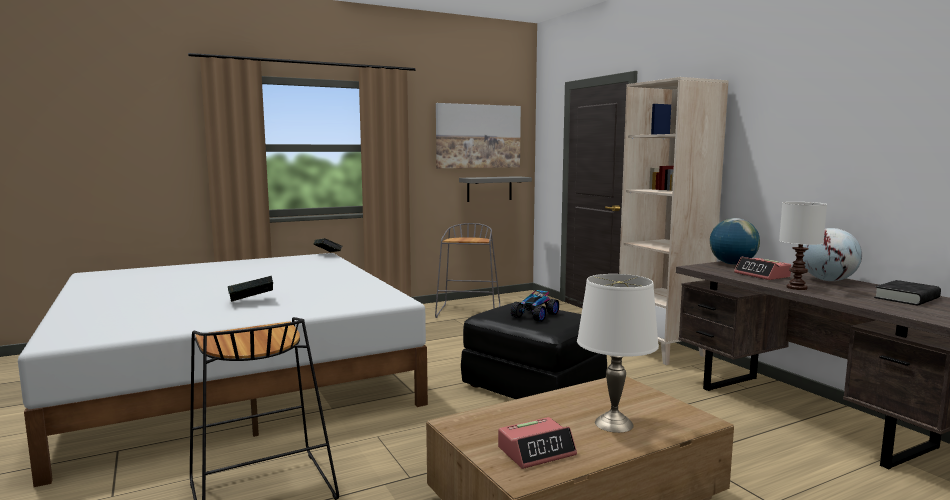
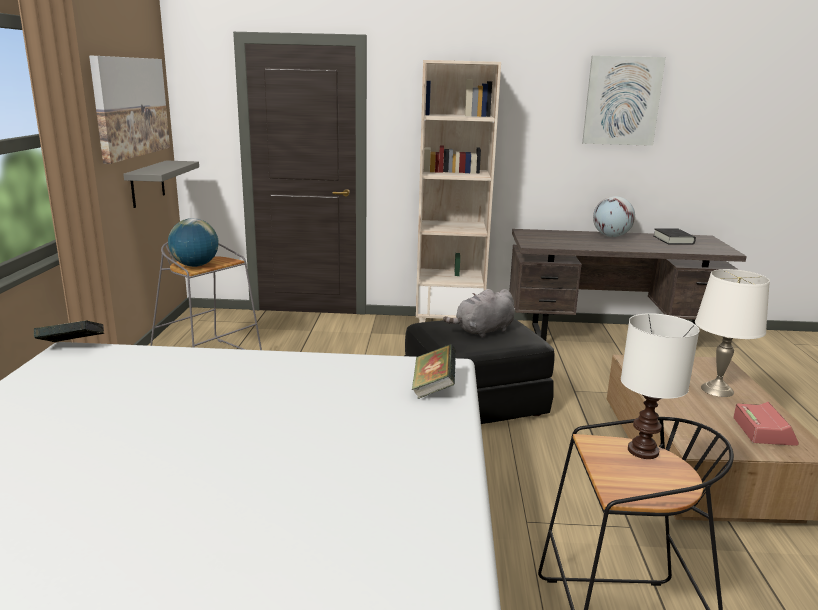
camera: 60 degrees left, 10 degrees up
book [227,276,273,302] -> book moved to [412,344,456,399]
toy car [511,290,559,322] -> grey plush toy [443,289,515,338]
globe [710,218,760,265] -> globe moved to [168,218,219,267]
alarm clock [734,257,792,280] -> none
white table lamp [779,202,827,290] -> white table lamp moved to [621,313,700,459]
none -> picture [582,56,666,146]

